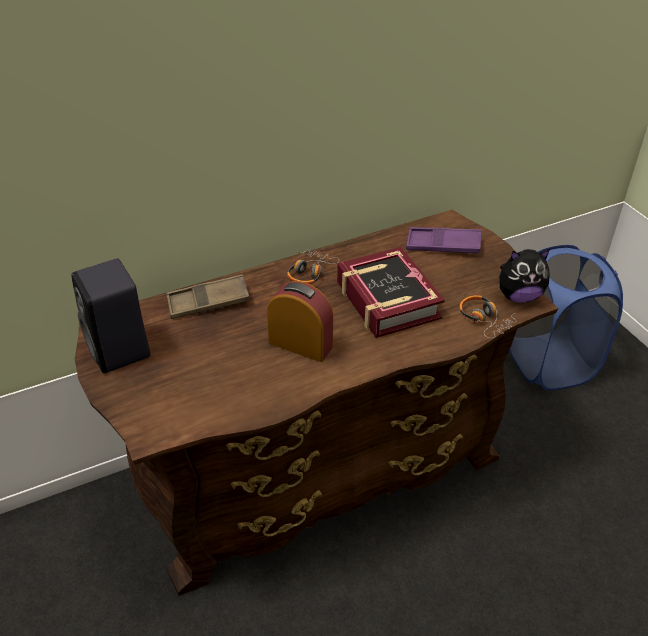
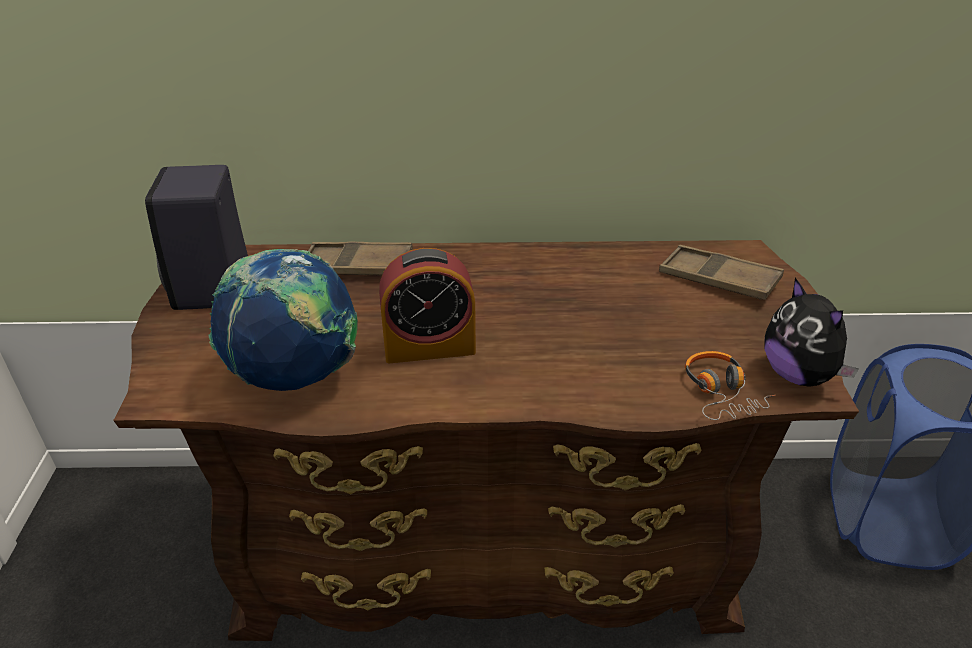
camera: 25 degrees right, 5 degrees down
alarm clock [267,281,333,362] -> alarm clock turned 120 degrees clockwise [379,248,476,363]
headphones [287,250,339,285] -> none
book [337,247,445,338] -> none
purple tray [406,227,482,253] -> brown tray [659,245,784,300]
plush toy [499,249,550,303] -> plush toy turned 45 degrees clockwise [764,278,859,387]
none -> globe [209,249,358,391]

